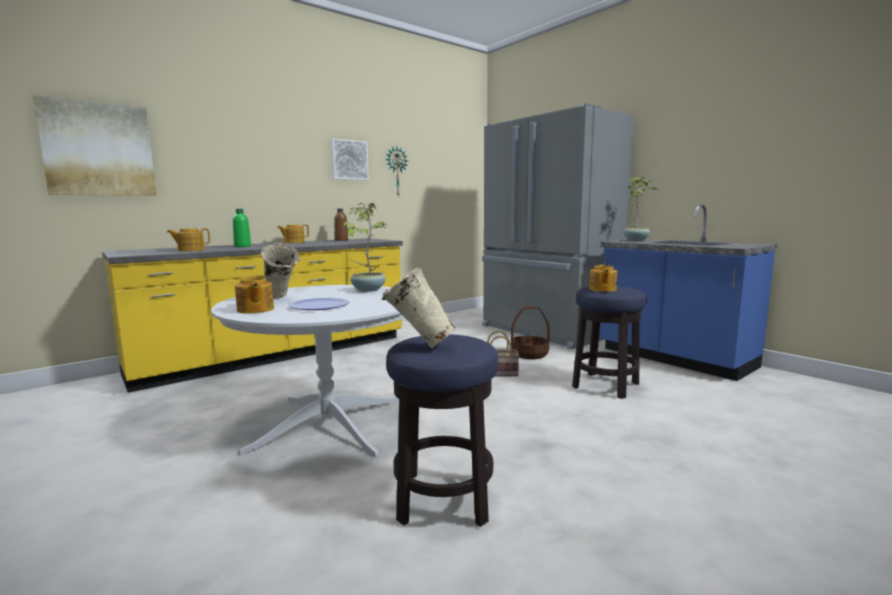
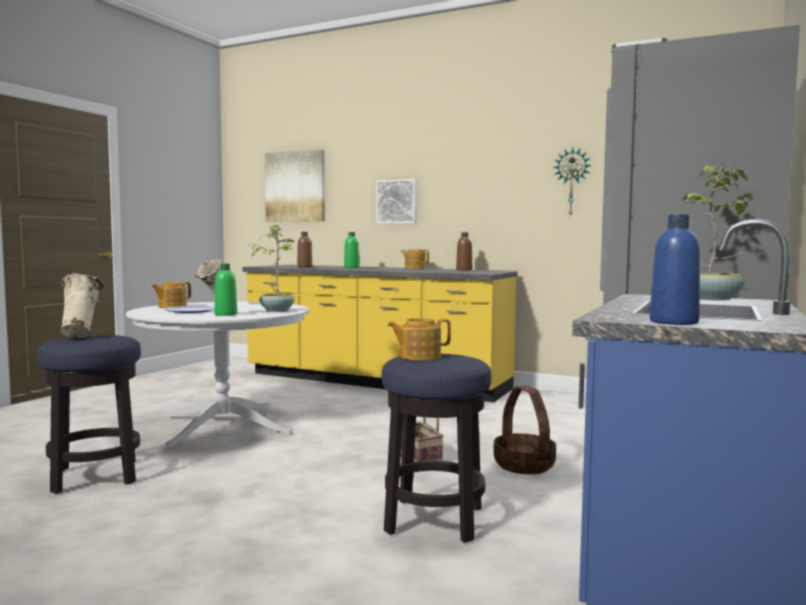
camera: 65 degrees right, 5 degrees down
teapot [167,228,210,251] -> brown bottle [297,232,312,267]
picture [331,139,369,180] -> picture moved to [376,179,417,224]
none -> green bottle [215,263,237,316]
none -> blue bottle [650,215,700,325]

